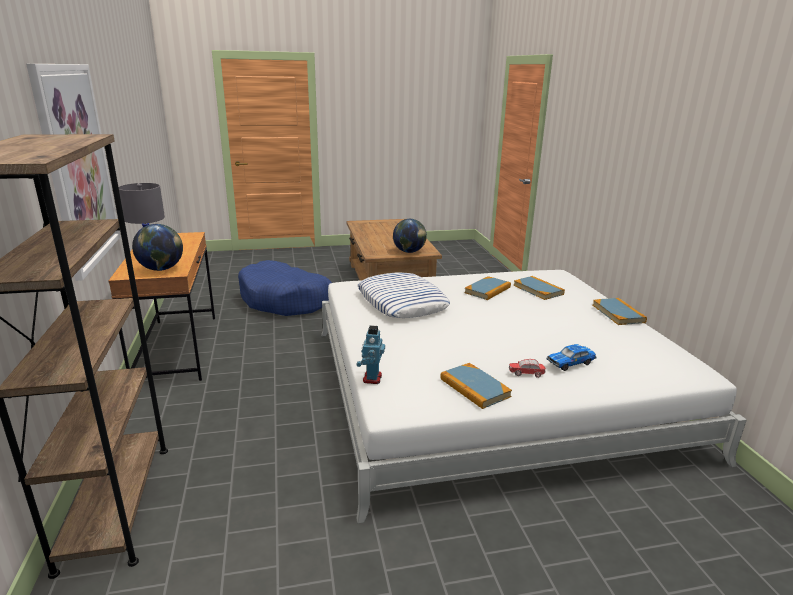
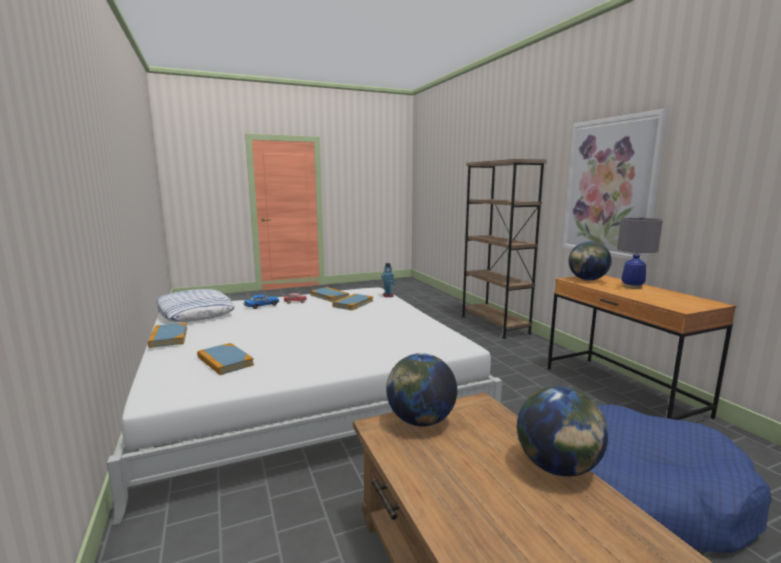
camera: 170 degrees right, 10 degrees down
pillow [358,272,450,318] -> pillow moved to [156,289,235,322]
book [464,276,511,300] -> book moved to [332,294,373,310]
none -> globe [517,386,608,477]

